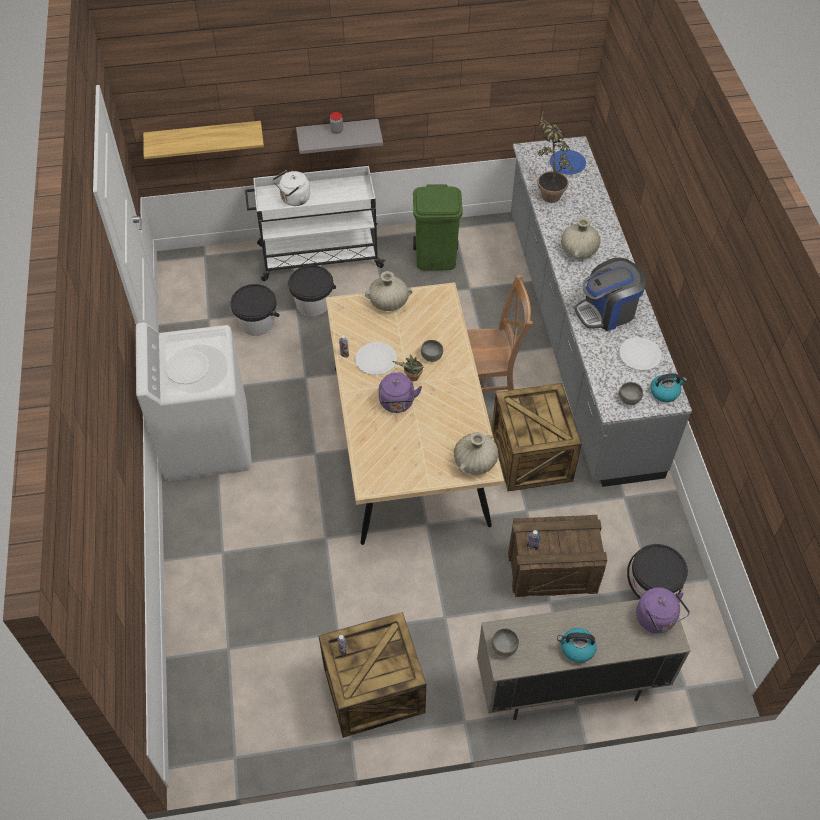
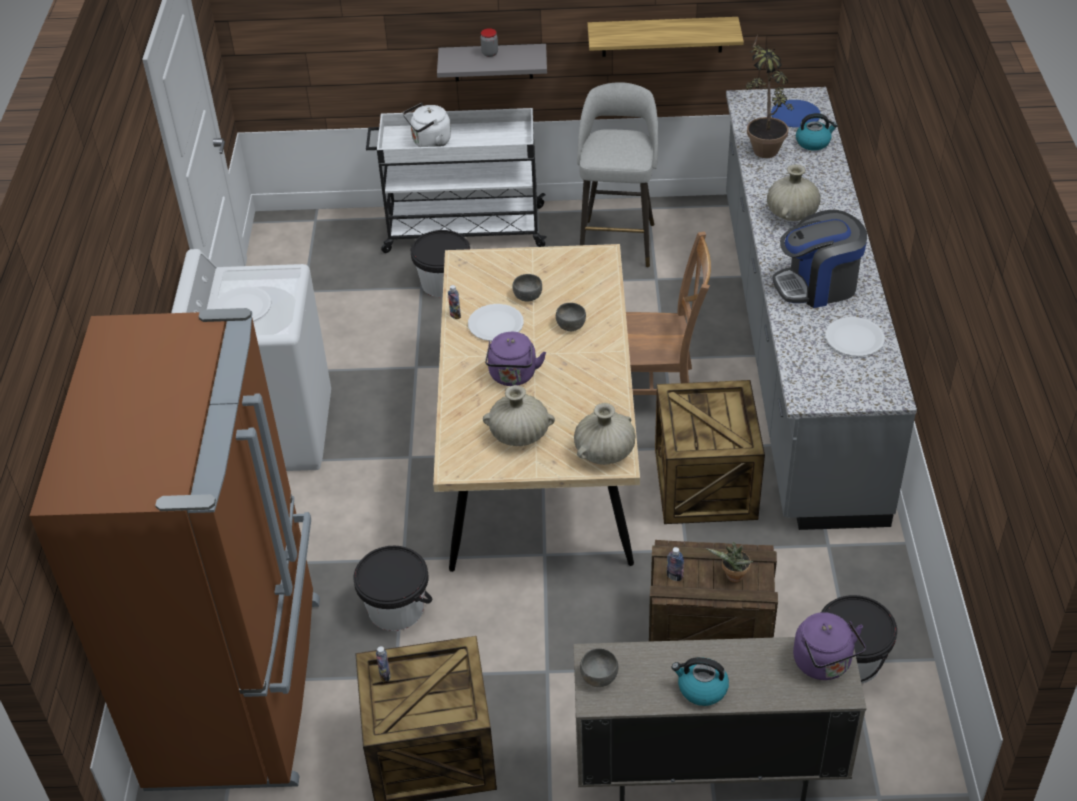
camera: 10 degrees right, 10 degrees down
shelf [143,121,264,159] -> shelf moved to [587,17,744,57]
black bucket [231,284,280,336] -> black bucket moved to [353,546,432,631]
beige vase [365,271,412,311] -> beige vase moved to [483,385,555,446]
potted plant [393,355,424,381] -> potted plant moved to [706,542,753,583]
green trash can [413,184,463,271] -> grey stool [577,82,658,267]
grey bowl [619,382,643,405] -> grey bowl moved to [512,274,542,302]
kettle [650,373,687,402] -> kettle moved to [796,113,838,151]
none -> brown fridge [30,308,320,791]

